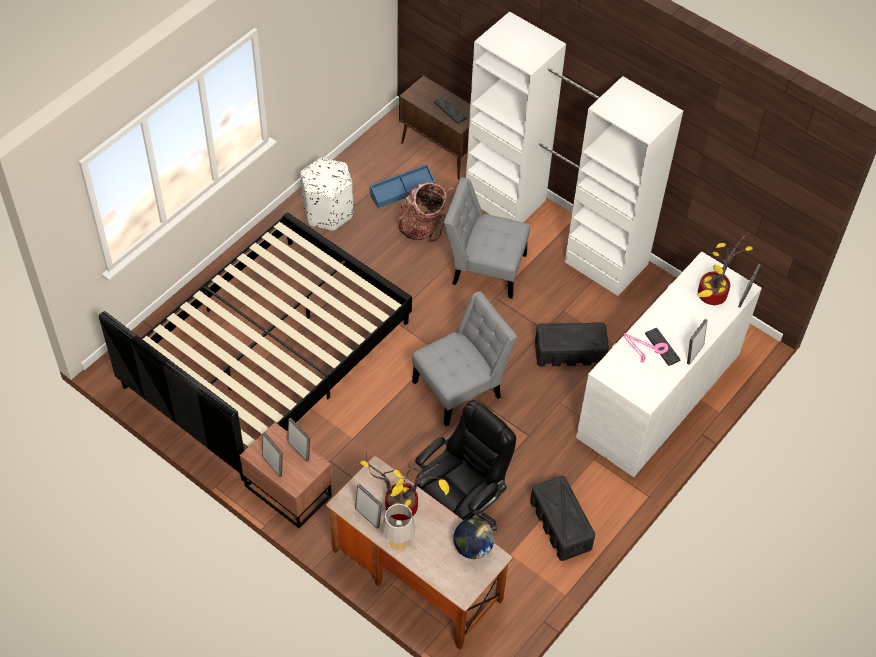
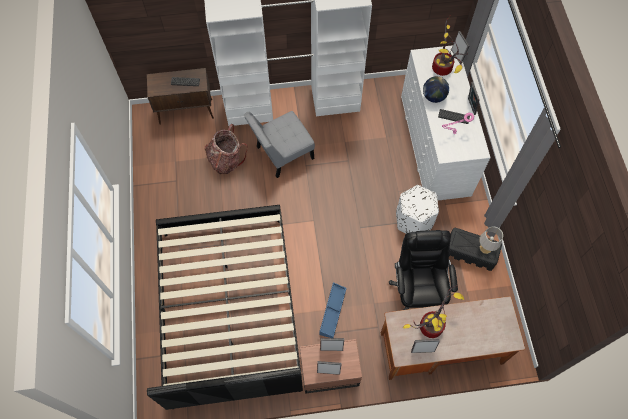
camera: 45 degrees left, 10 degrees up
white ottoman [300,158,353,231] -> white ottoman moved to [396,185,439,233]
blue storage box [370,164,435,208] -> blue storage box moved to [319,282,346,338]
grey table lamp [382,504,416,551] -> grey table lamp moved to [480,226,503,254]
grey chair [412,291,517,426] -> none
globe [453,518,494,559] -> globe moved to [423,76,449,103]
black storage box [535,322,609,367] -> none

